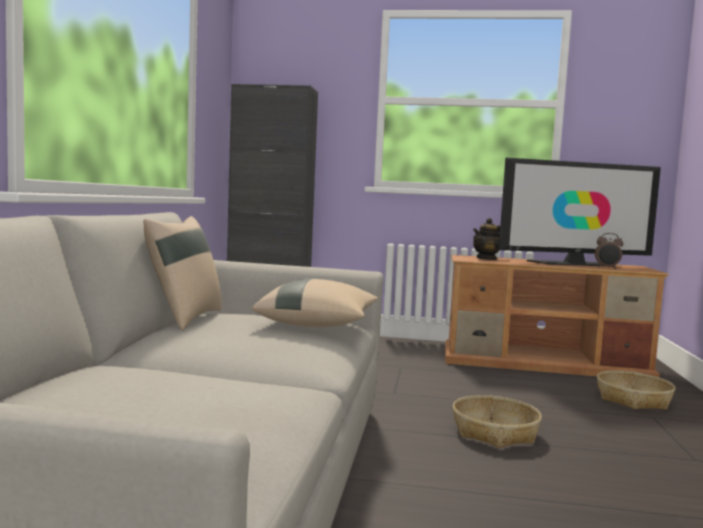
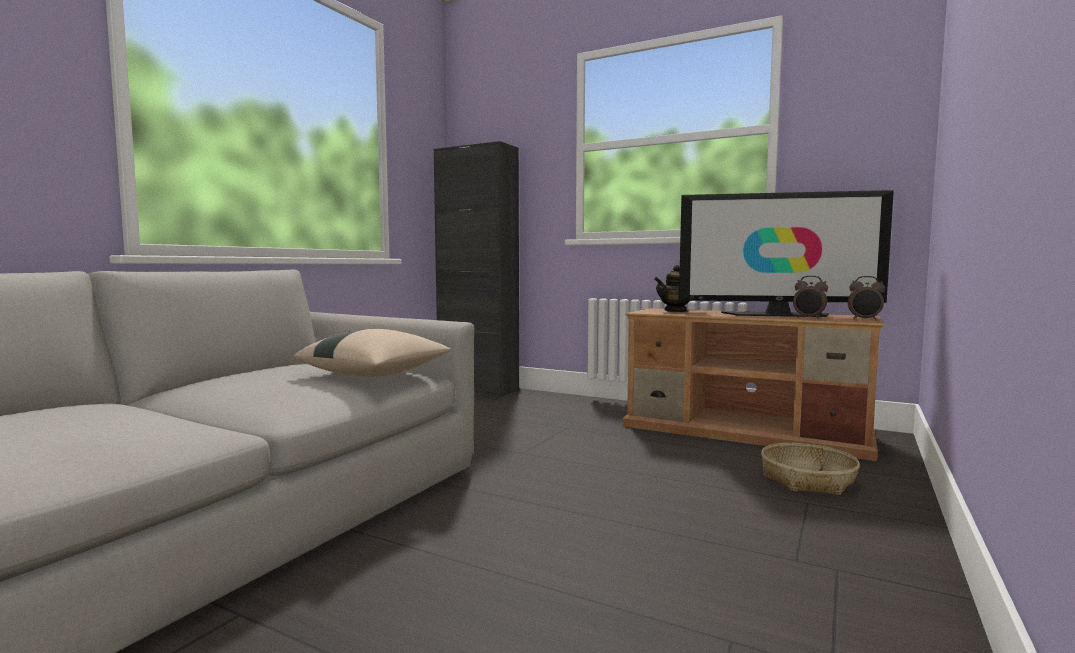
camera: 20 degrees right, 0 degrees up
beige pillow [143,216,222,331] -> none
basket [453,395,542,448] -> none
none -> alarm clock [848,276,885,321]

